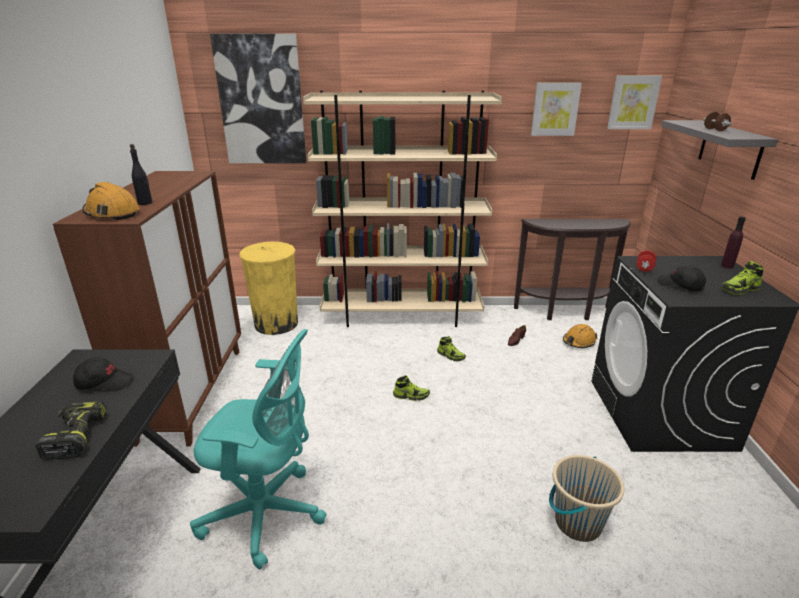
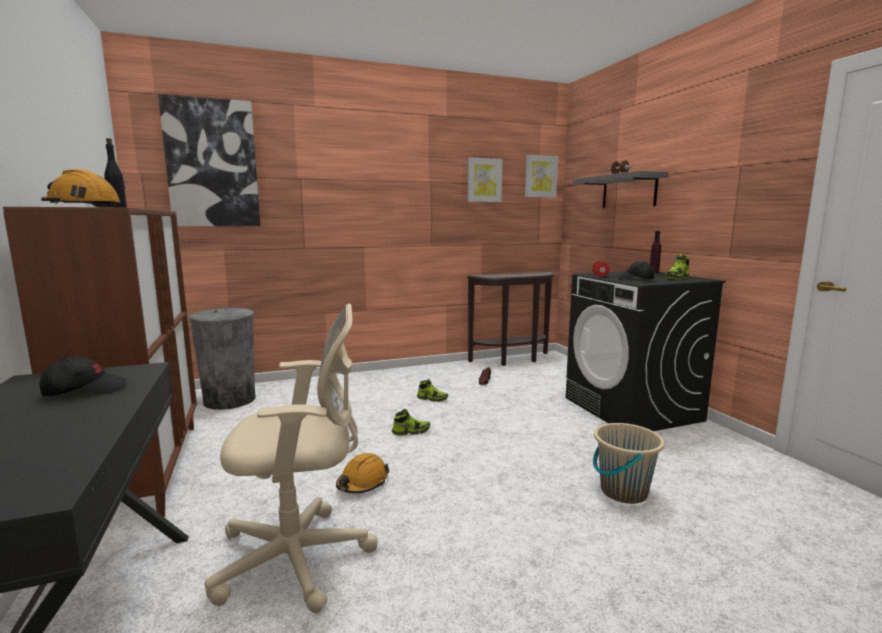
camera: 20 degrees left, 15 degrees down
power drill [36,401,106,460] -> none
turquoise office chair [190,329,327,569] -> beige office chair [204,303,378,613]
yellow trash can [239,242,298,335] -> grey trash can [189,308,256,410]
beige bookcase [303,91,502,327] -> none
orange hard hat [563,324,598,348] -> orange hard hat moved to [336,453,389,493]

